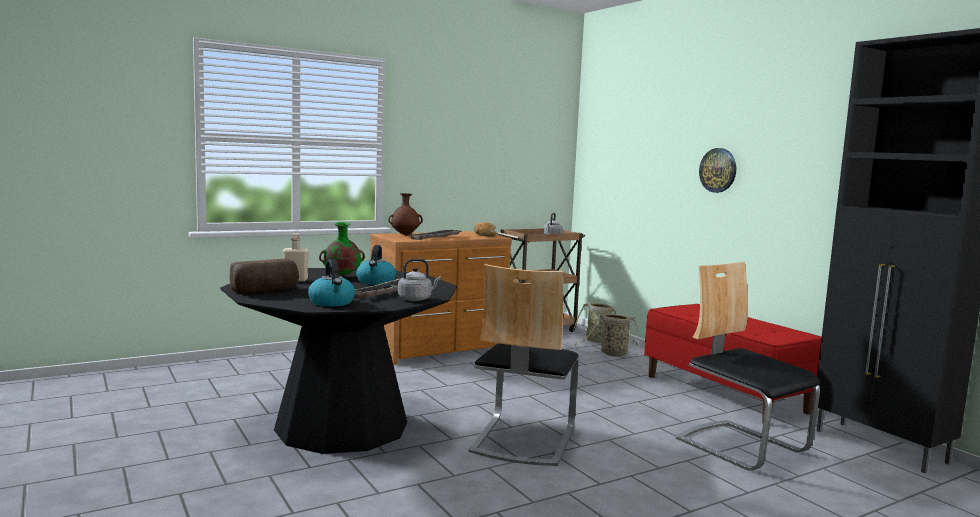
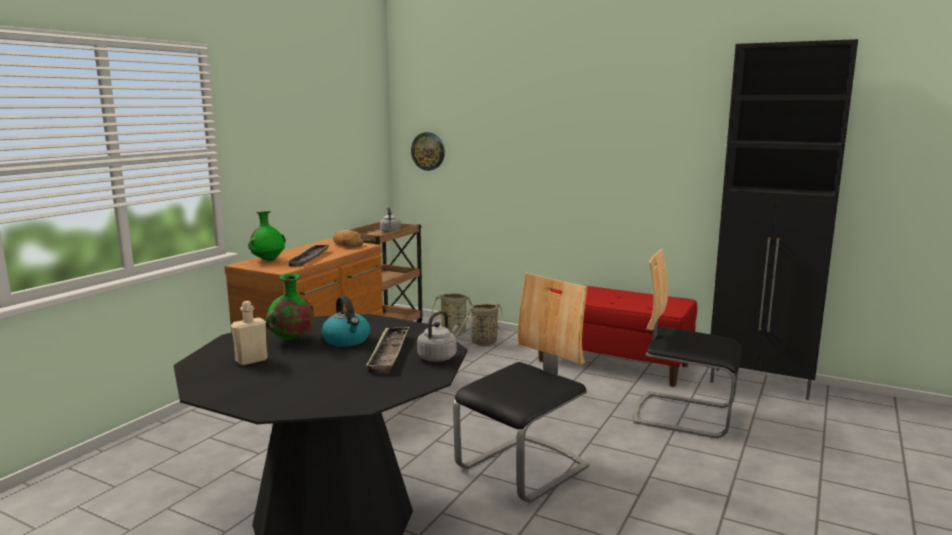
camera: 30 degrees left, 5 degrees up
bread [230,258,299,293] -> none
kettle [308,259,355,307] -> none
brown vase [388,193,423,235] -> green vase [248,211,286,261]
chair [469,264,579,466] -> chair turned 120 degrees counterclockwise [453,272,589,503]
wall clock [699,148,736,193] -> wall clock moved to [411,132,445,171]

